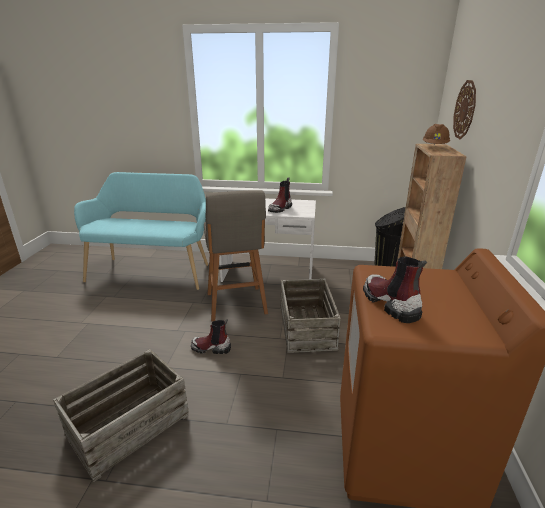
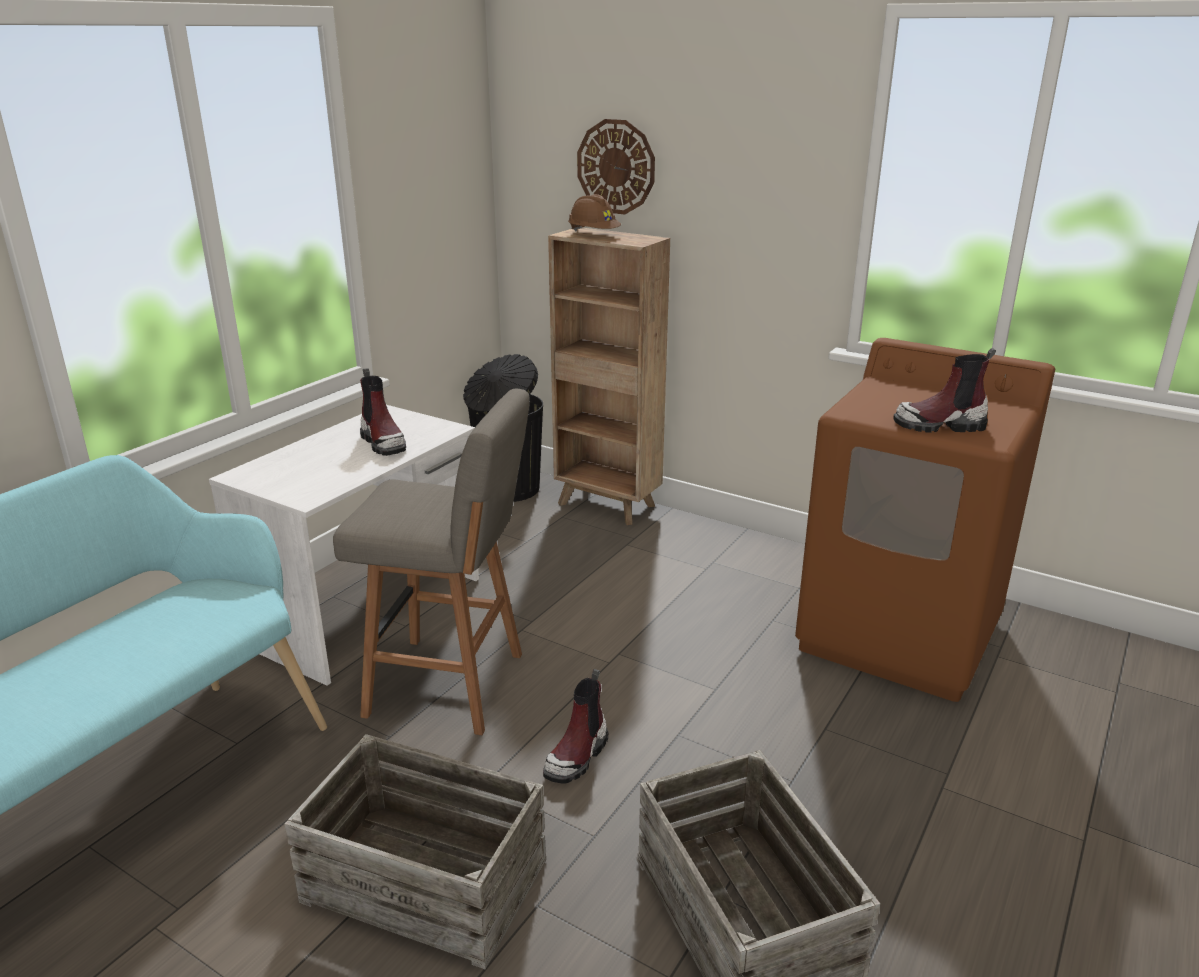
camera: 65 degrees left, 0 degrees up
crate [281,279,341,353] -> crate moved to [284,734,546,969]

